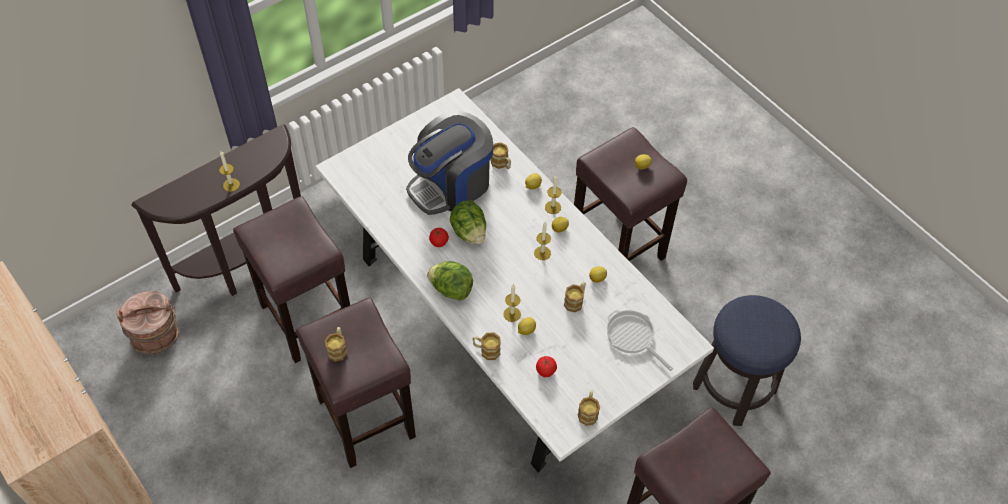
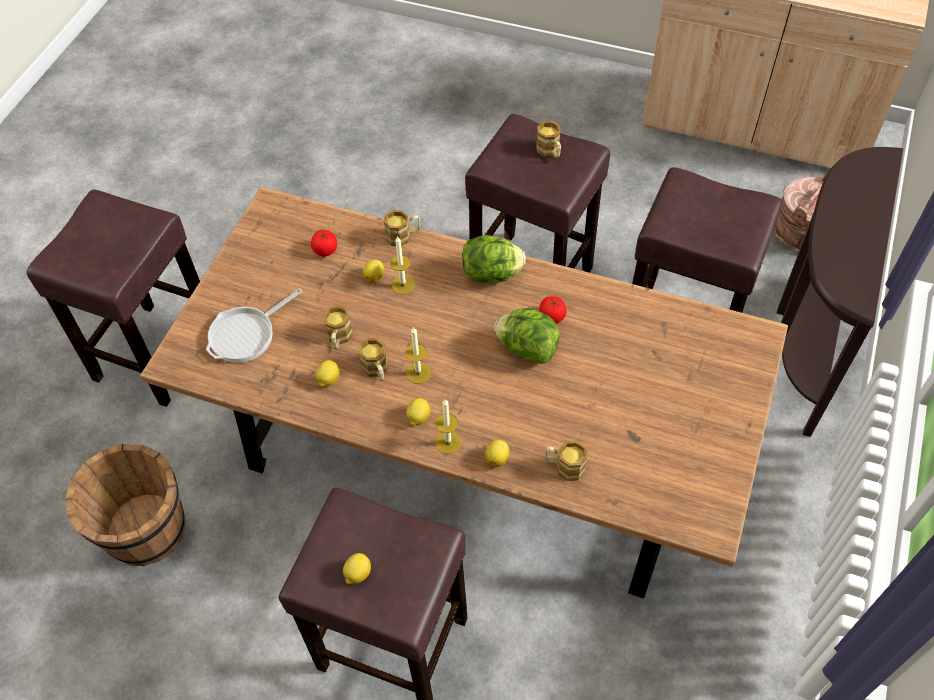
camera: 150 degrees right, 0 degrees up
candle [219,151,240,192] -> none
white dining table [315,88,714,473] -> brown dining table [140,187,788,598]
coffee machine [406,110,493,215] -> none
mug [578,390,600,426] -> mug moved to [359,338,388,381]
frying pan [607,310,673,371] -> frying pan turned 120 degrees clockwise [206,288,303,363]
stool [693,295,801,426] -> brown bucket [65,444,185,566]

